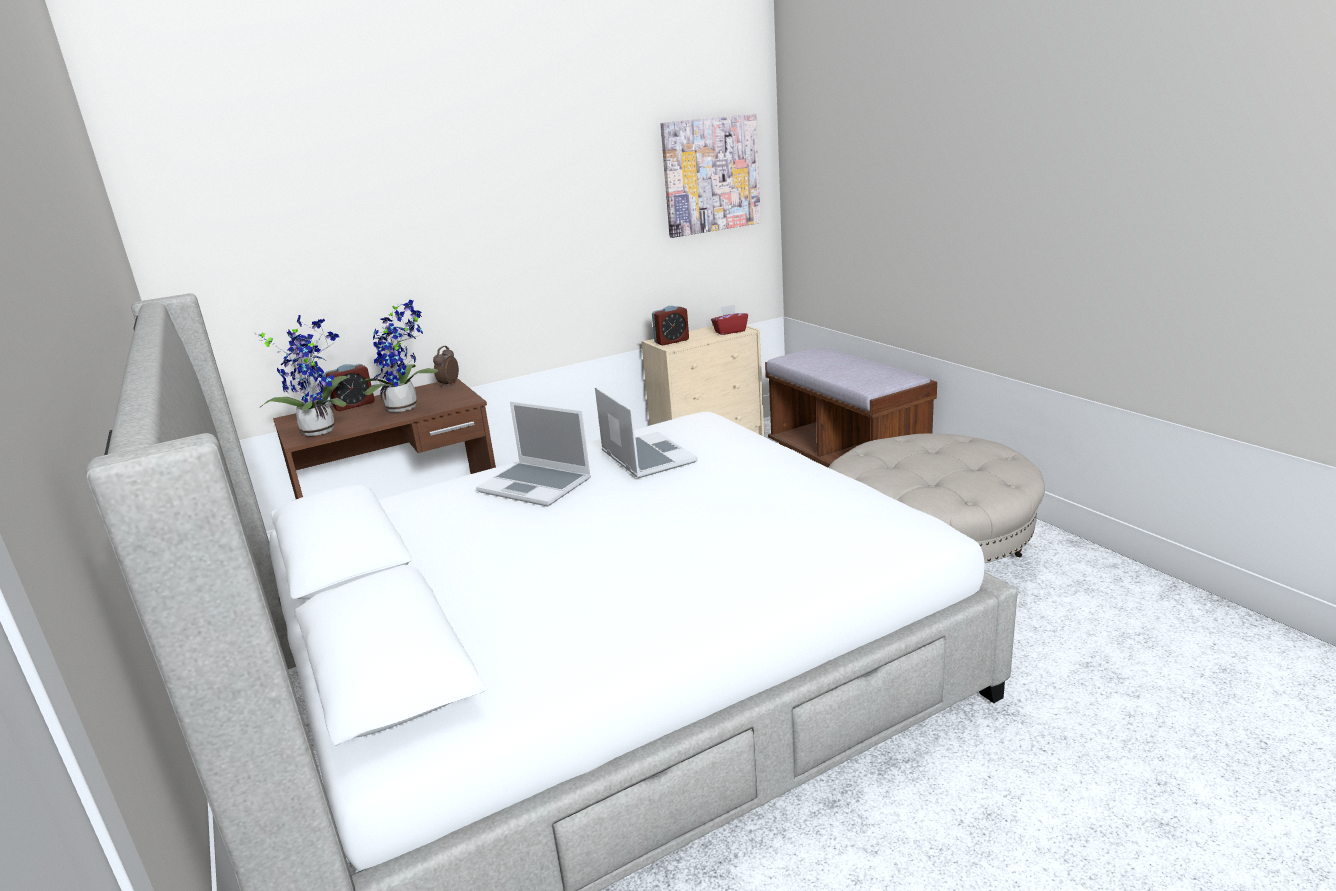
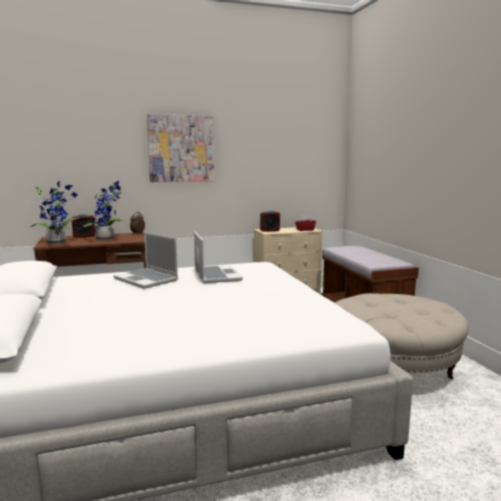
camera: 10 degrees right, 10 degrees down
picture [660,114,761,238] -> picture moved to [147,114,214,182]

